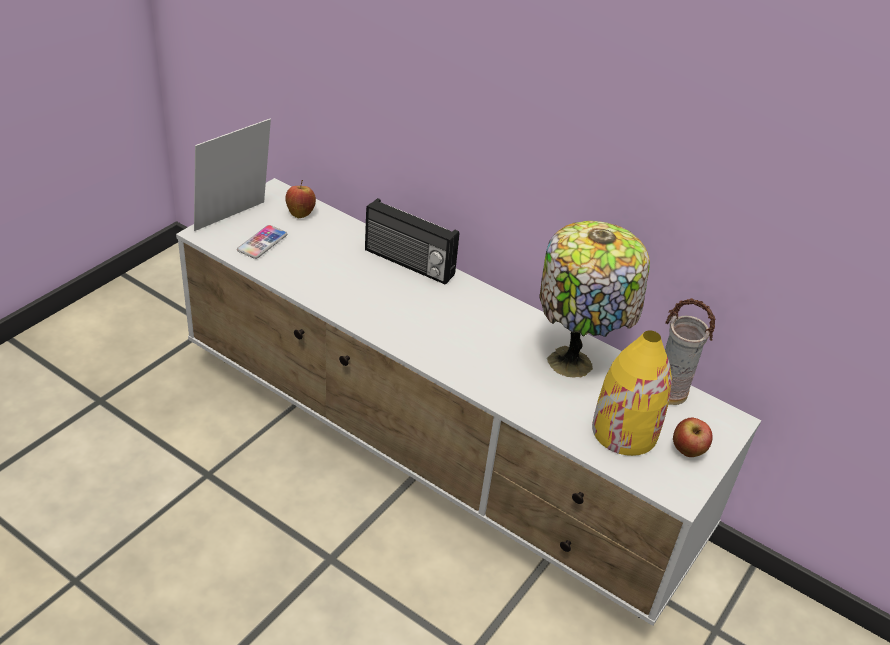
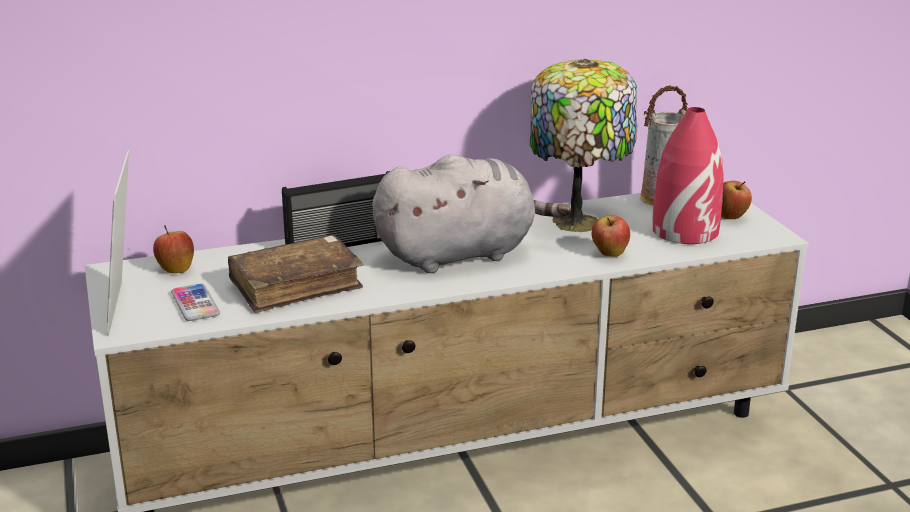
camera: 50 degrees left, 15 degrees down
yellow vase [592,330,672,456] -> red vase [652,107,724,244]
none -> brown book [228,235,364,313]
none -> grey plush toy [372,154,571,273]
none -> apple [592,215,630,257]

